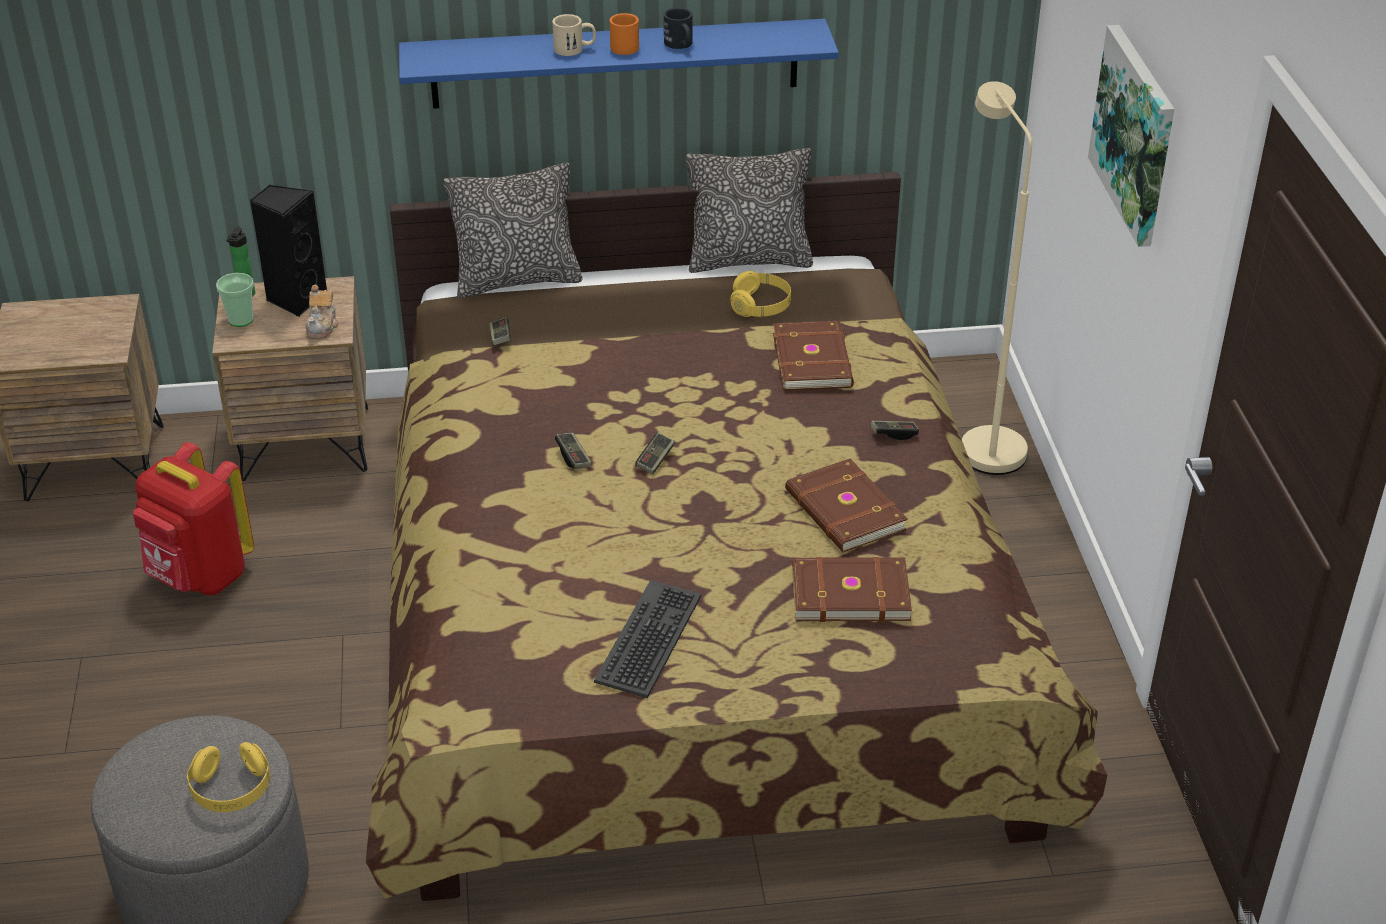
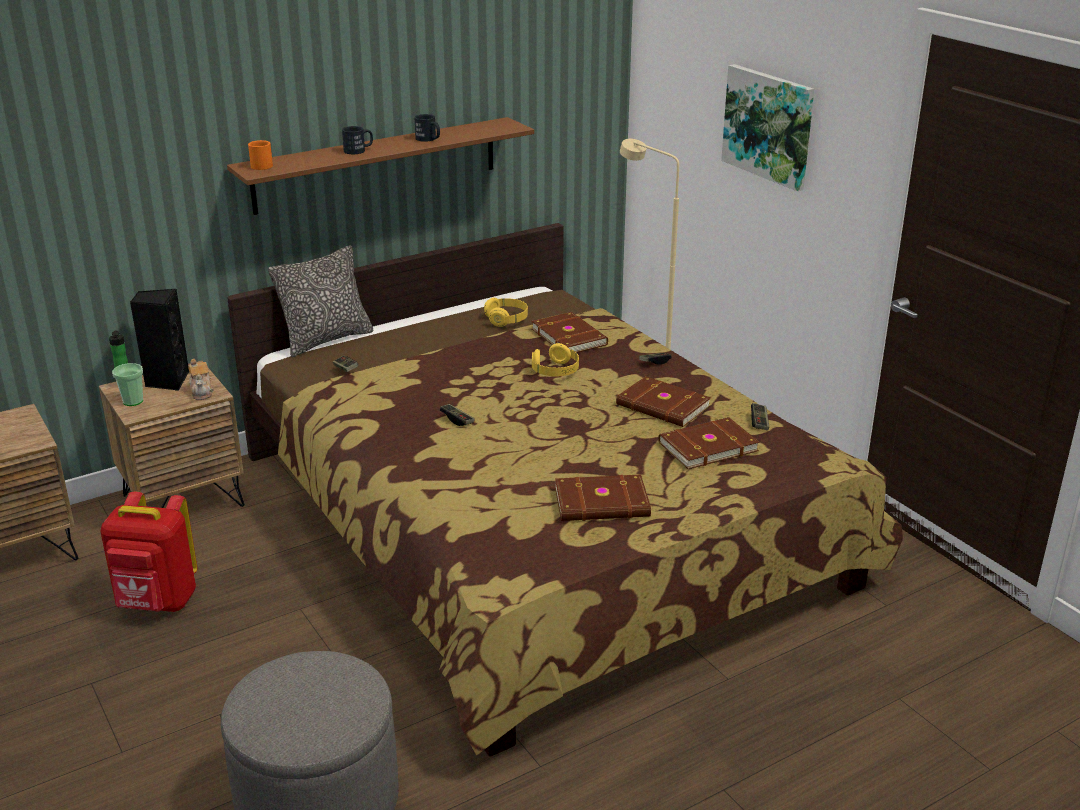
camera: 25 degrees left, 10 degrees down
yellow headphones [187,742,271,812] -> yellow headphones moved to [532,343,579,376]
blue shelf [399,19,839,109] -> brown shelf [227,117,534,215]
beige mug [552,14,596,56] -> black mug [342,126,373,154]
keyboard [594,580,702,698] -> brown book [555,474,651,521]
orange mug [610,13,639,55] -> orange mug moved to [248,140,273,170]
game controller [635,433,675,474] -> game controller moved to [751,403,769,430]
pillow [686,148,813,273] -> none

